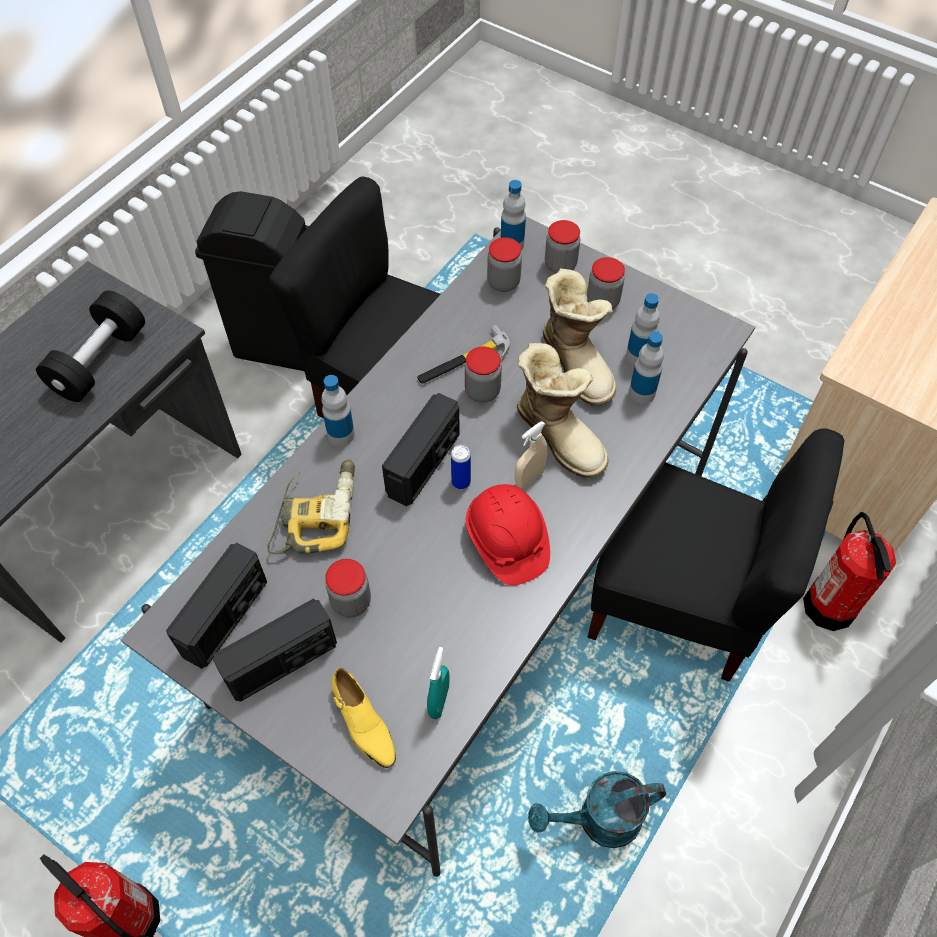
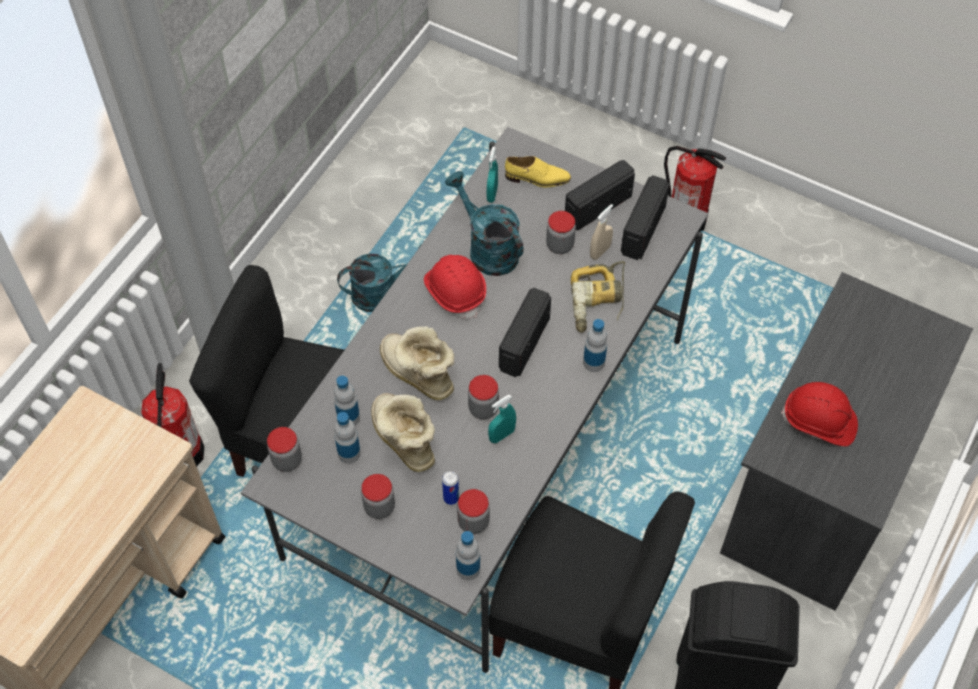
camera: 175 degrees right, 0 degrees up
black dumbbell [36,290,145,402] -> red hard hat [781,382,858,446]
yellow shoe [332,668,396,768] -> yellow shoe turned 135 degrees clockwise [505,156,571,187]
hammer [417,325,510,384] -> turquoise spray bottle [488,395,516,443]
can [451,445,471,489] -> can moved to [442,471,459,505]
beige spray bottle [515,421,548,488] -> beige spray bottle moved to [590,204,613,260]
jar [545,220,580,273] -> jar moved to [267,427,302,472]
none -> turquoise watering can [445,171,524,276]

